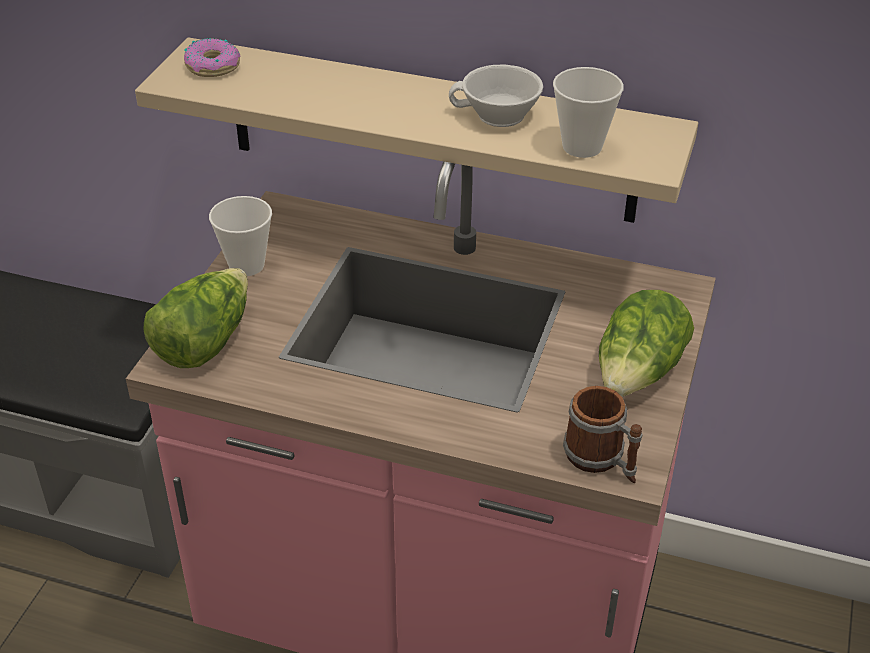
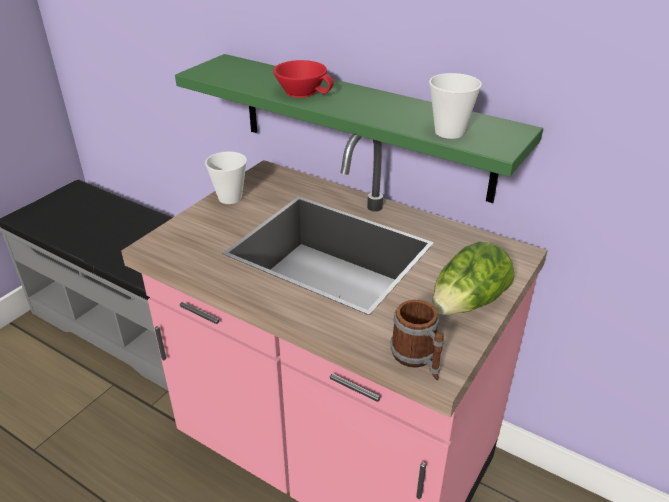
camera: 15 degrees right, 5 degrees down
beige shelf [135,37,698,223] -> green shelf [175,54,543,203]
lettuce [143,268,248,368] -> none
donut [184,38,241,77] -> none
white cup [449,65,543,127] -> none
none -> red cup [273,60,333,98]

